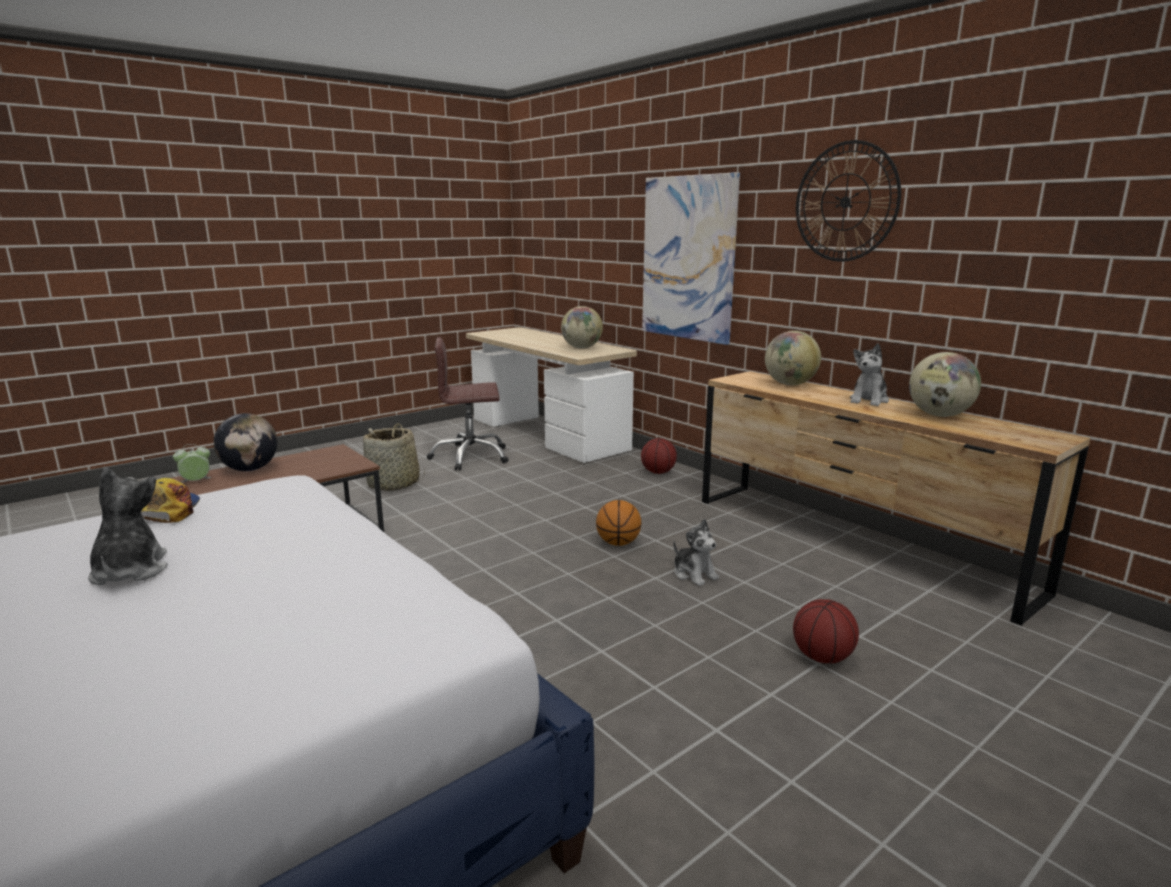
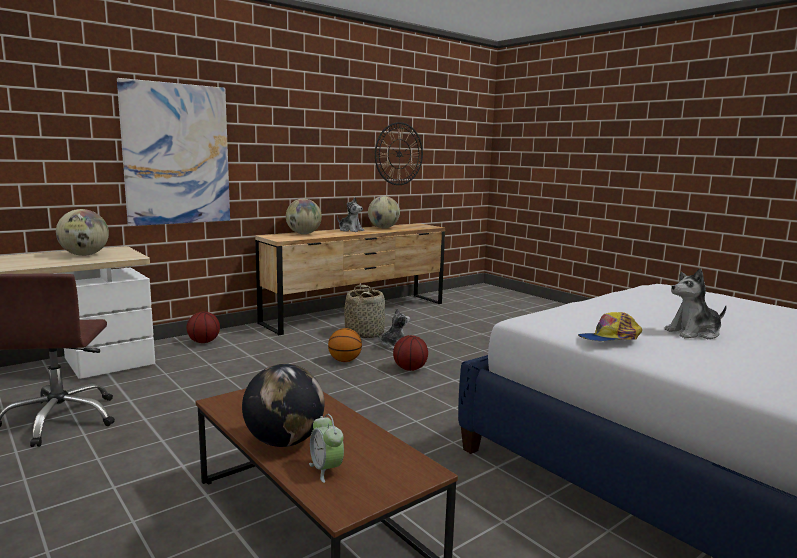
camera: 90 degrees left, 5 degrees down
basket [363,423,425,491] -> basket moved to [344,285,385,338]
basketball [793,599,859,663] -> basketball moved to [393,335,428,371]
wall clock [796,140,901,262] -> wall clock moved to [375,122,423,185]

